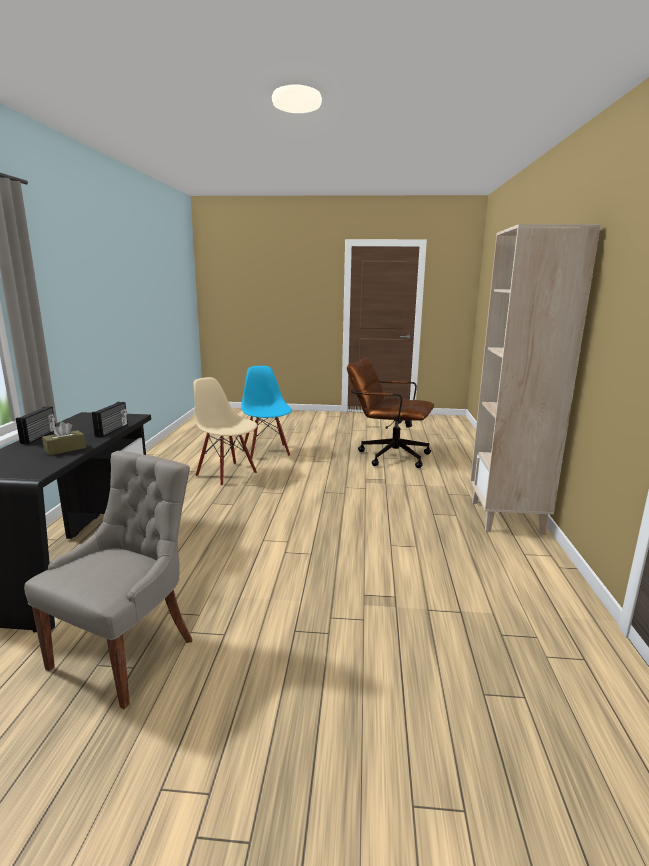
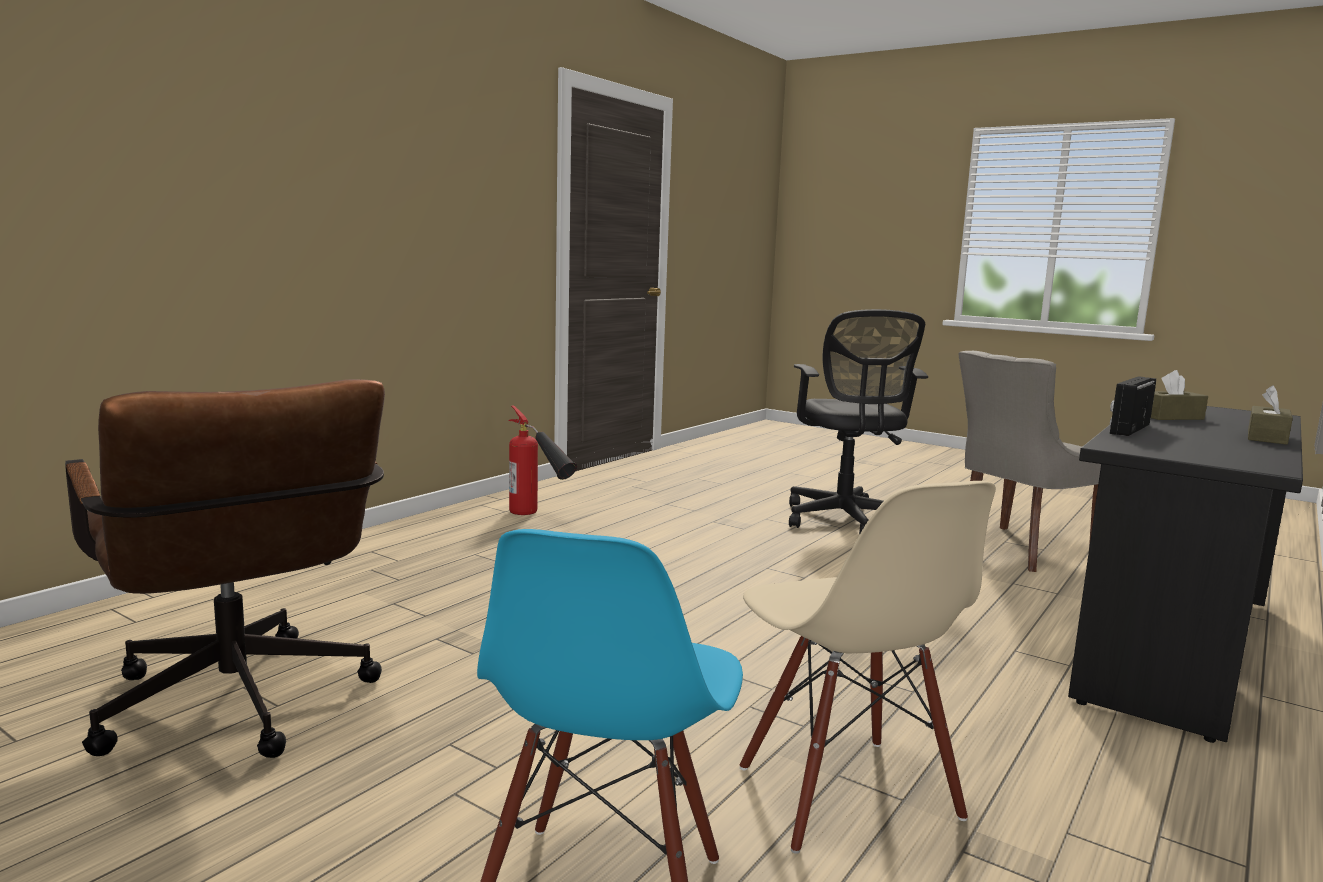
camera: 150 degrees left, 5 degrees down
radio [16,407,56,444] -> brown tissue box [1248,385,1293,445]
beige bookcase [470,224,601,535] -> none
none -> fire extinguisher [509,405,577,515]
none -> black office chair [789,309,928,535]

